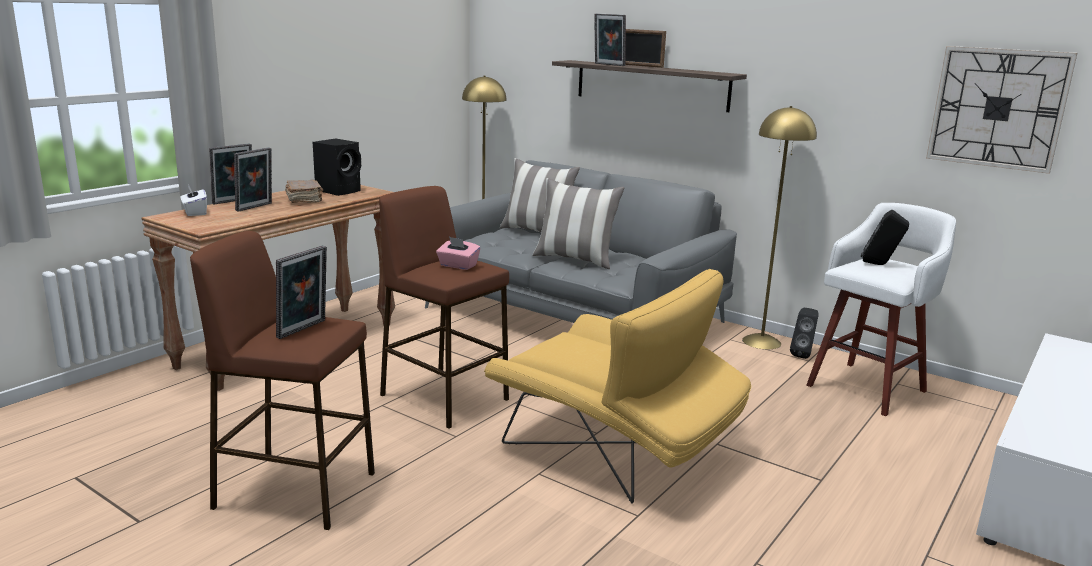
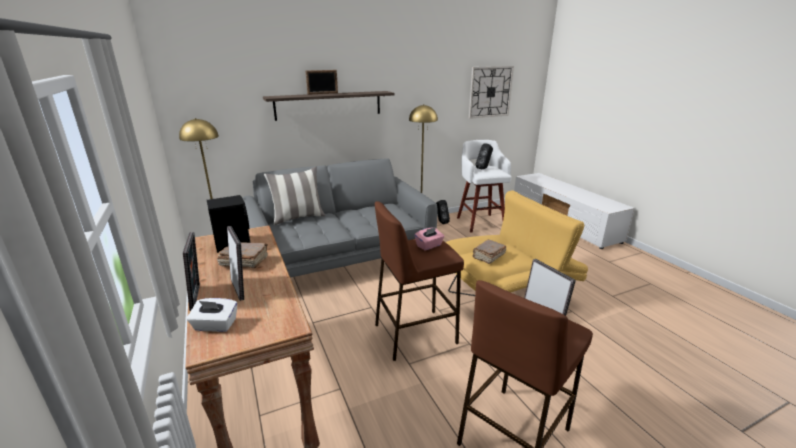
camera: 60 degrees left, 5 degrees up
pillow [532,178,624,269] -> none
picture frame [594,13,626,66] -> none
none -> brown book [472,240,506,264]

